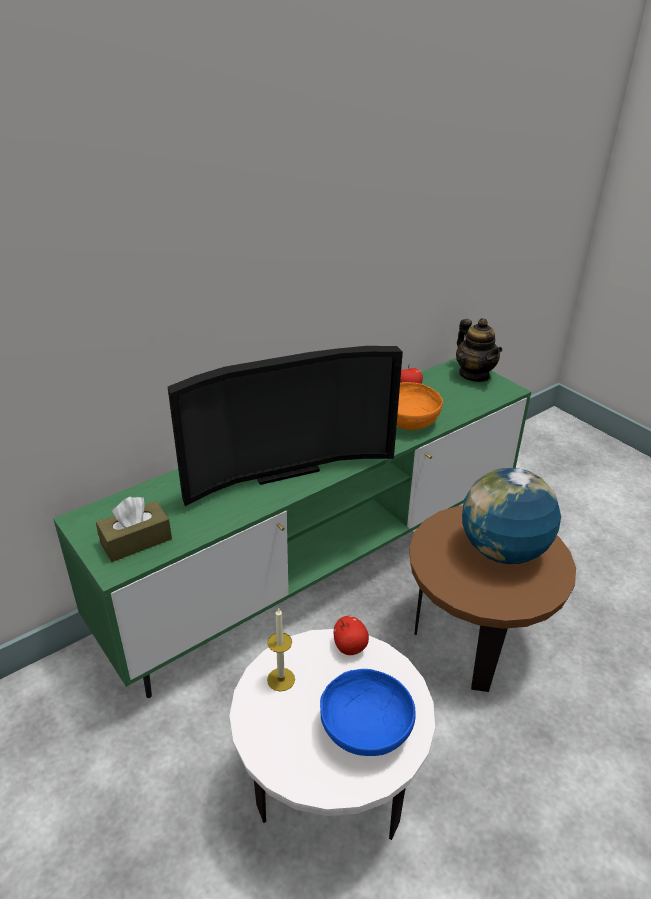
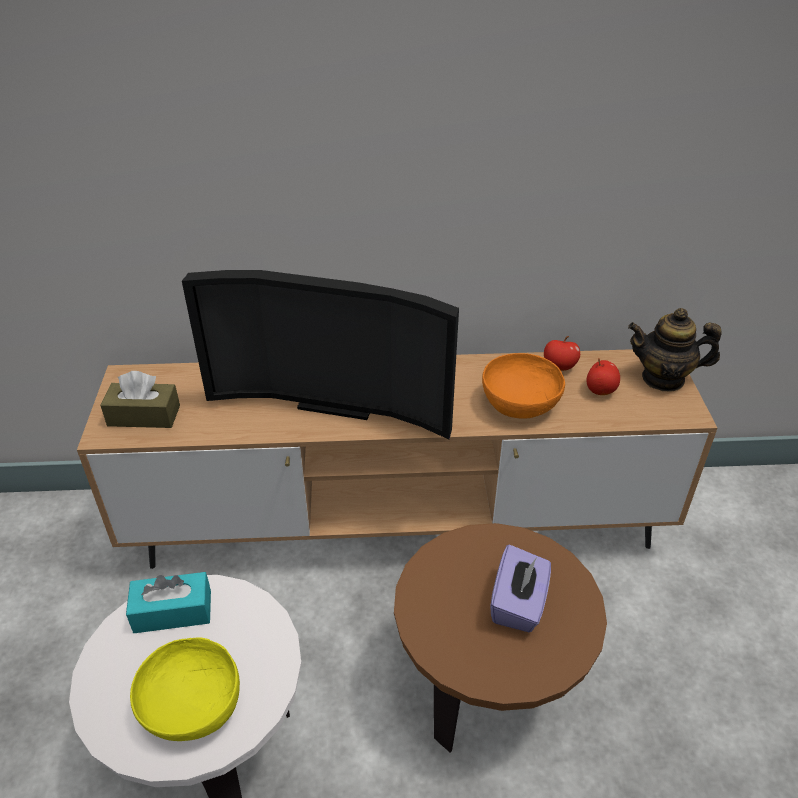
camera: 35 degrees right, 5 degrees up
green tv stand [53,358,531,698] -> brown tv stand [77,349,717,569]
candle [267,607,295,692] -> turquoise tissue box [126,572,211,633]
blue bowl [320,669,416,756] -> yellow bowl [130,638,240,741]
apple [334,616,369,655] -> apple moved to [586,358,620,395]
teapot [456,318,502,382] -> teapot turned 90 degrees clockwise [628,308,722,392]
globe [462,468,561,564] -> purple tissue box [490,544,551,632]

